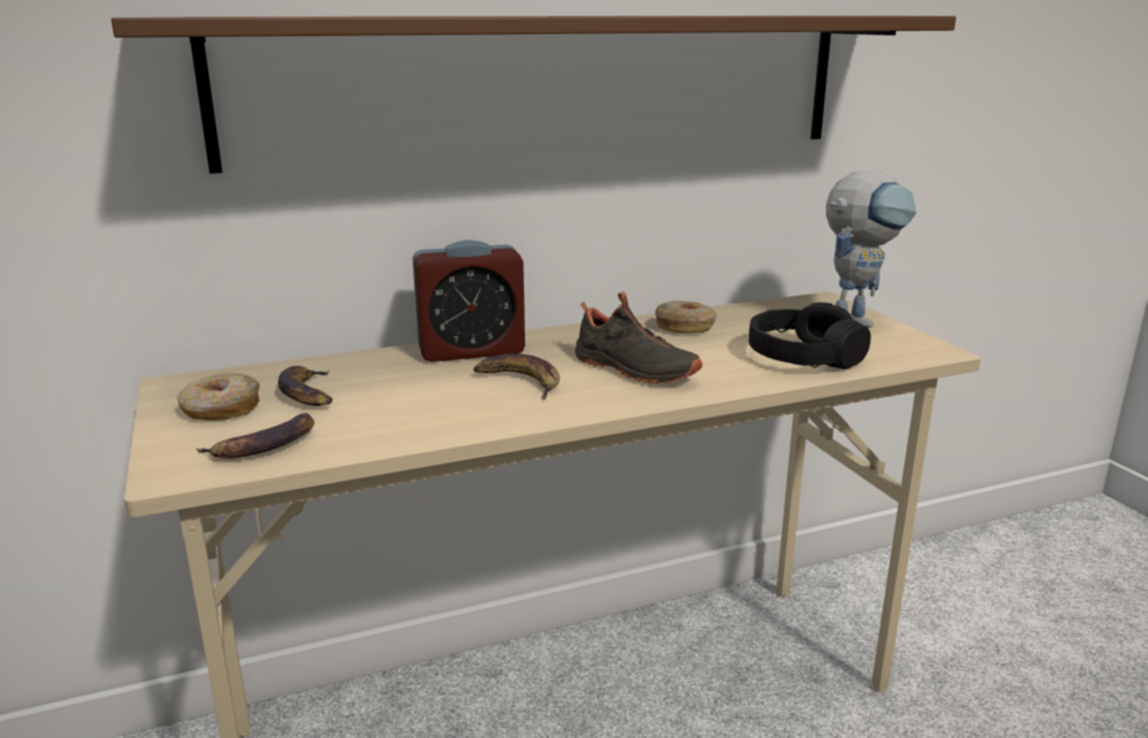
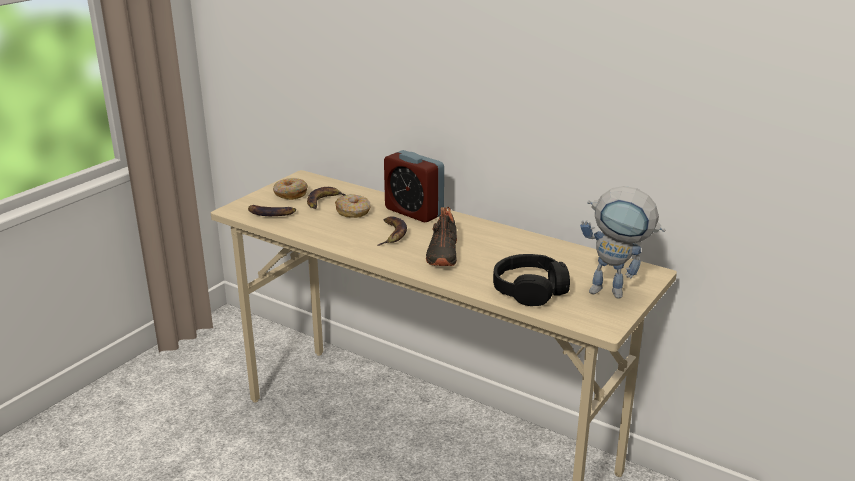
camera: 55 degrees right, 5 degrees up
brown shelf [111,16,956,174] -> none
donut [655,301,717,334] -> donut moved to [335,194,371,218]

